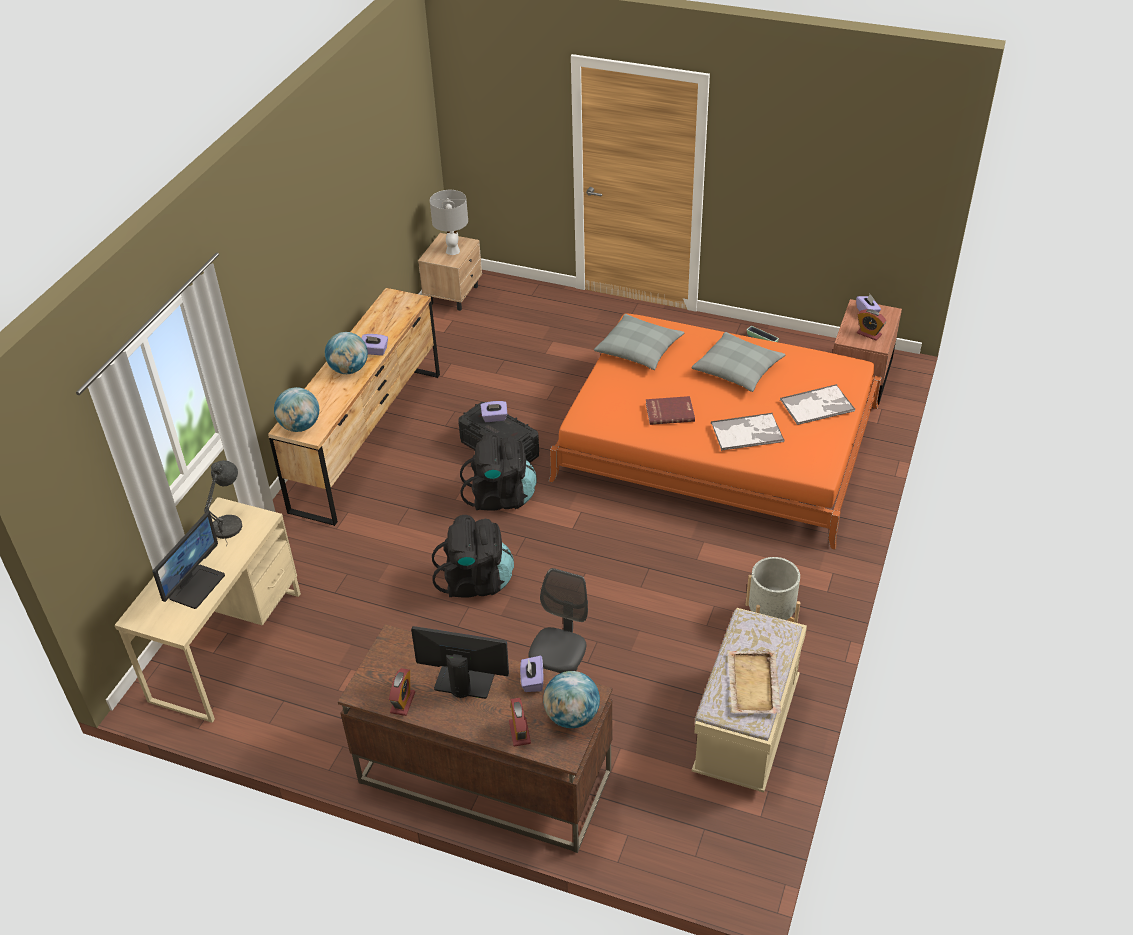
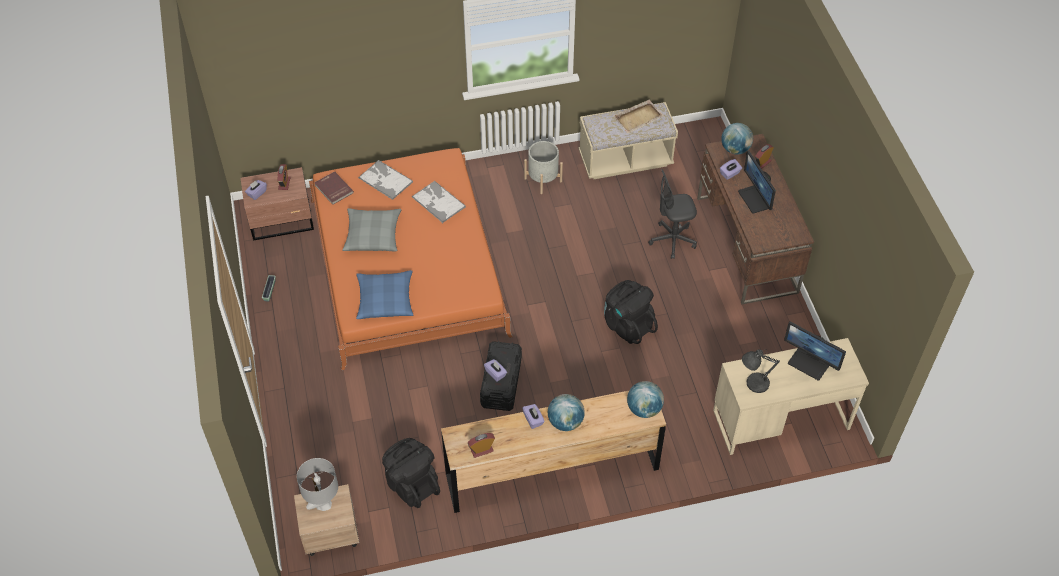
camera: 125 degrees left, 10 degrees up
monitor [153,511,225,609] -> monitor turned 135 degrees counterclockwise [784,321,846,381]
alarm clock [389,668,415,716] -> alarm clock moved to [468,433,495,458]
black backpack [460,433,537,511] -> black backpack moved to [382,438,440,508]
grey pillow [594,314,684,370] -> blue pillow [356,270,414,319]
red book [646,396,695,425] -> red book moved to [314,171,354,205]

